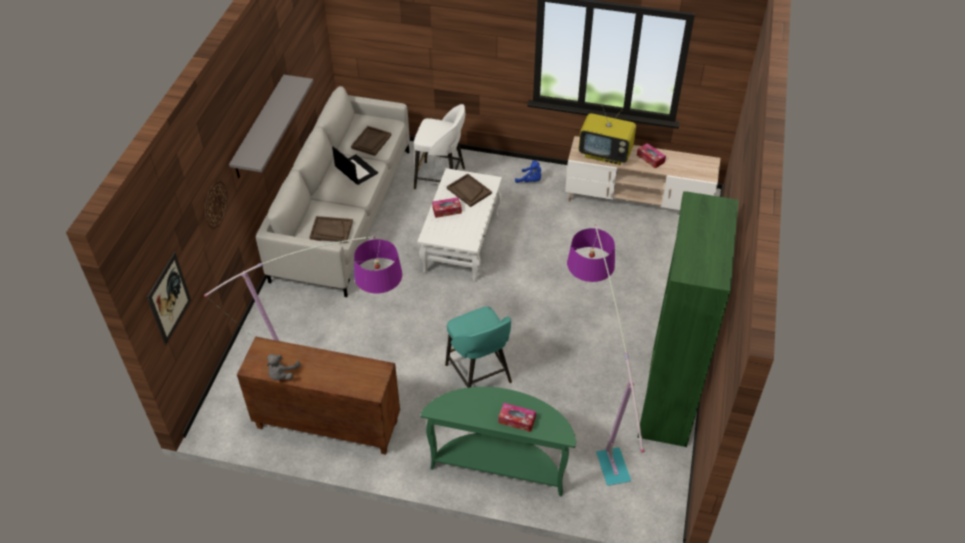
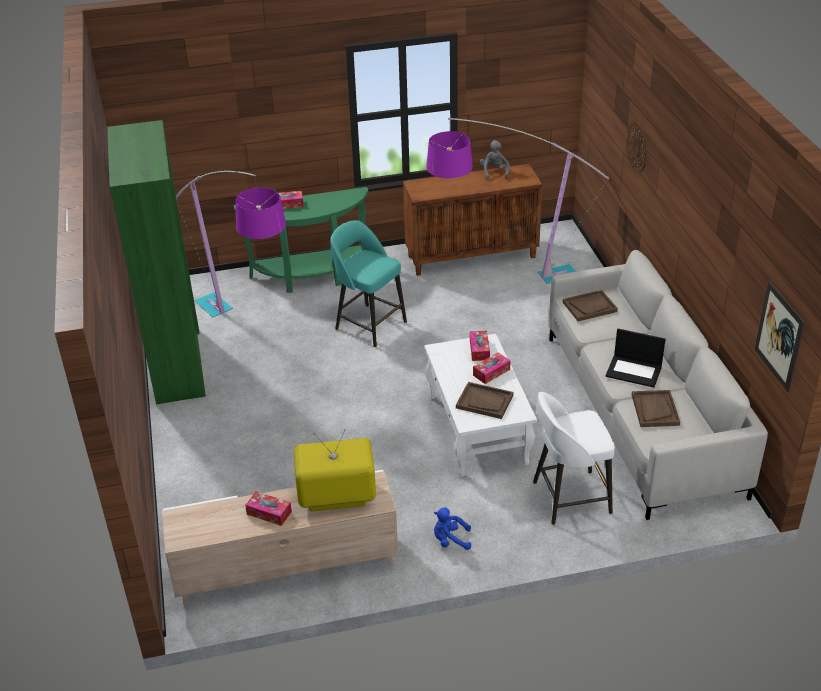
camera: 155 degrees right, 10 degrees down
picture [147,252,191,345] -> picture moved to [755,281,805,392]
grey shelf [229,75,314,178] -> none
none -> tissue box [470,331,490,361]

